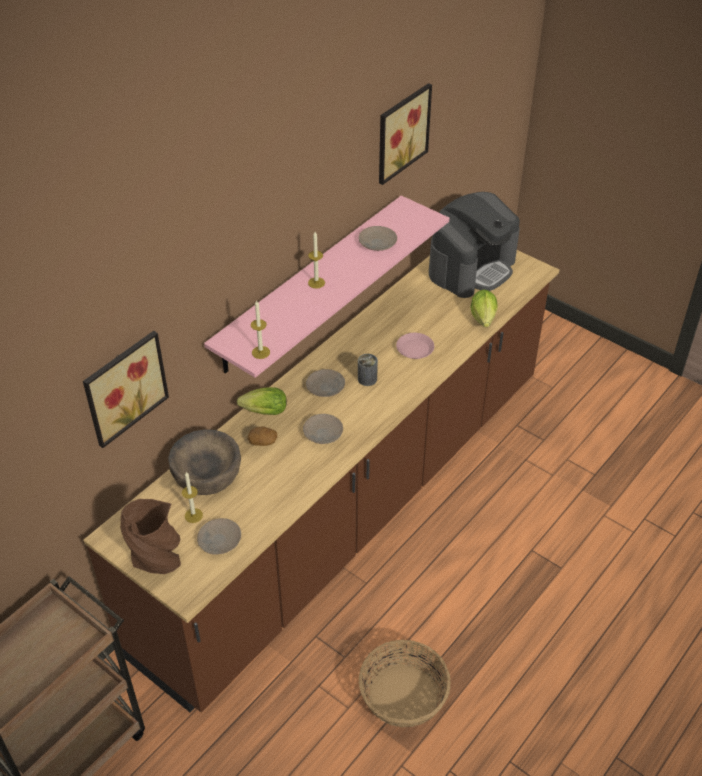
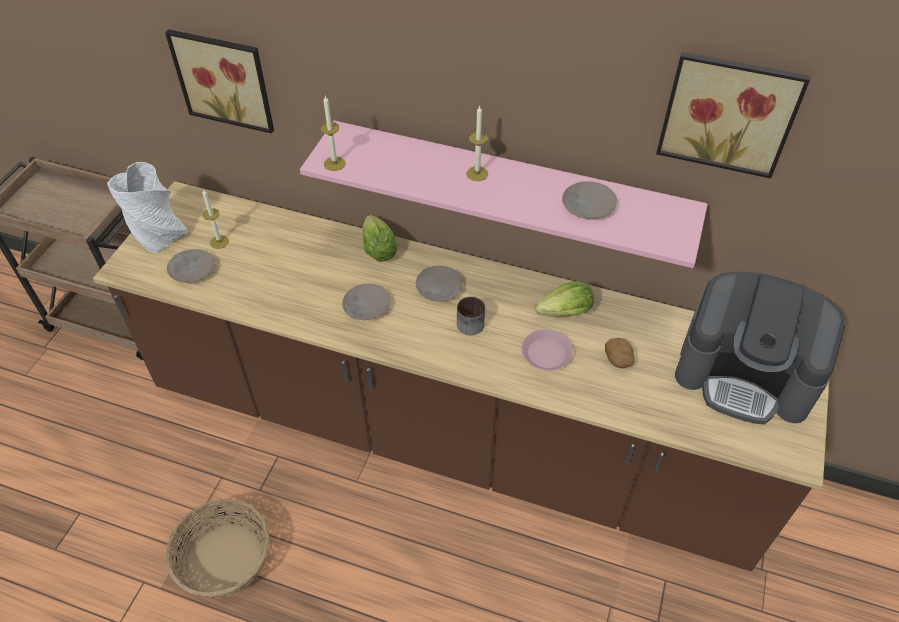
camera: 70 degrees right, 5 degrees up
brown vase [120,499,181,574] -> white vase [107,162,188,253]
brown bowl [168,429,241,495] -> none
potato [247,427,277,446] -> potato moved to [605,338,635,368]
can [358,354,378,386] -> mug [457,296,485,335]
lettuce [471,289,498,327] -> lettuce moved to [535,281,594,317]

